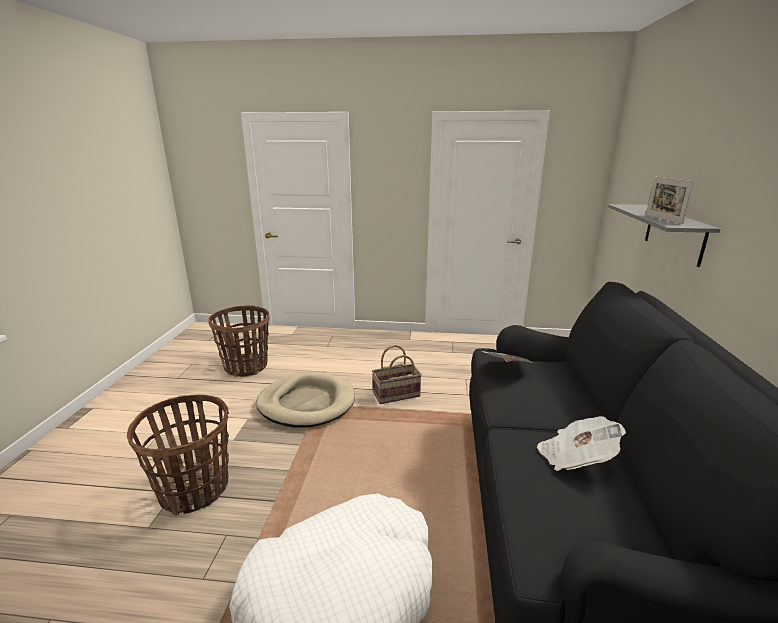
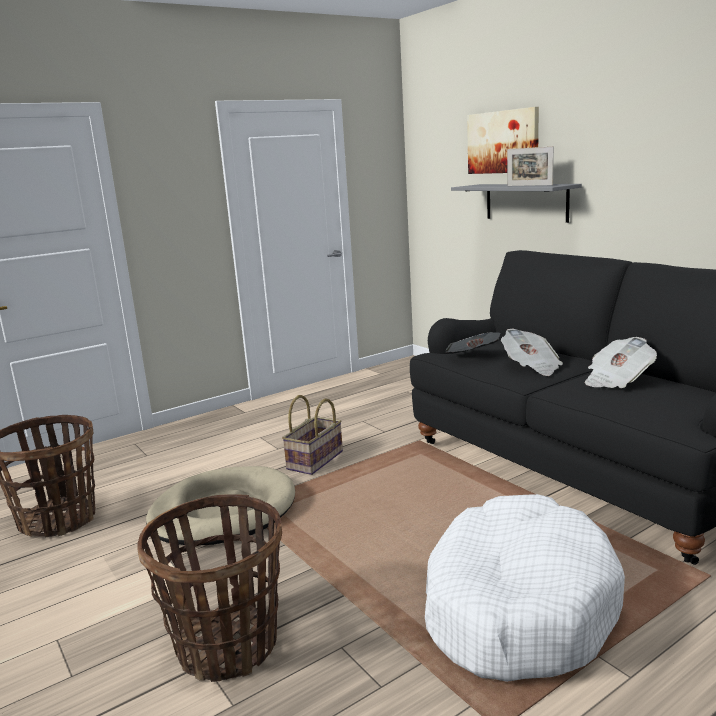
camera: 40 degrees left, 5 degrees down
none -> picture [467,107,539,174]
none -> newspaper [501,329,563,376]

